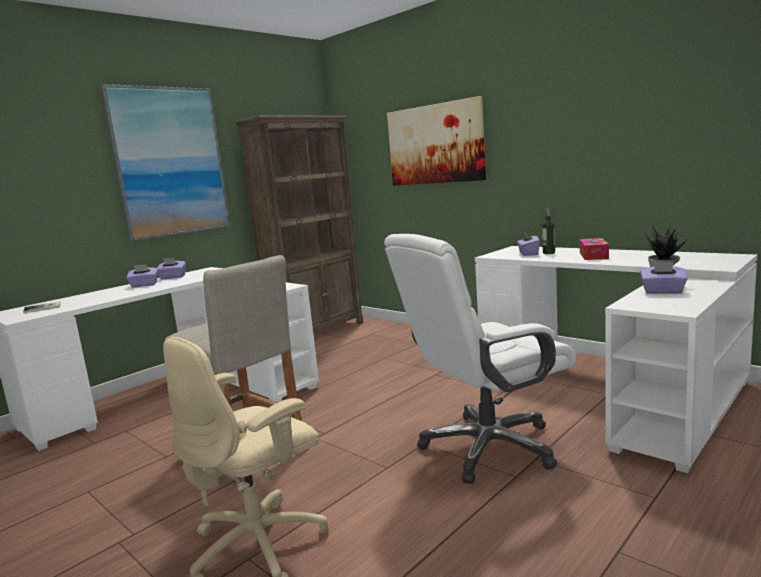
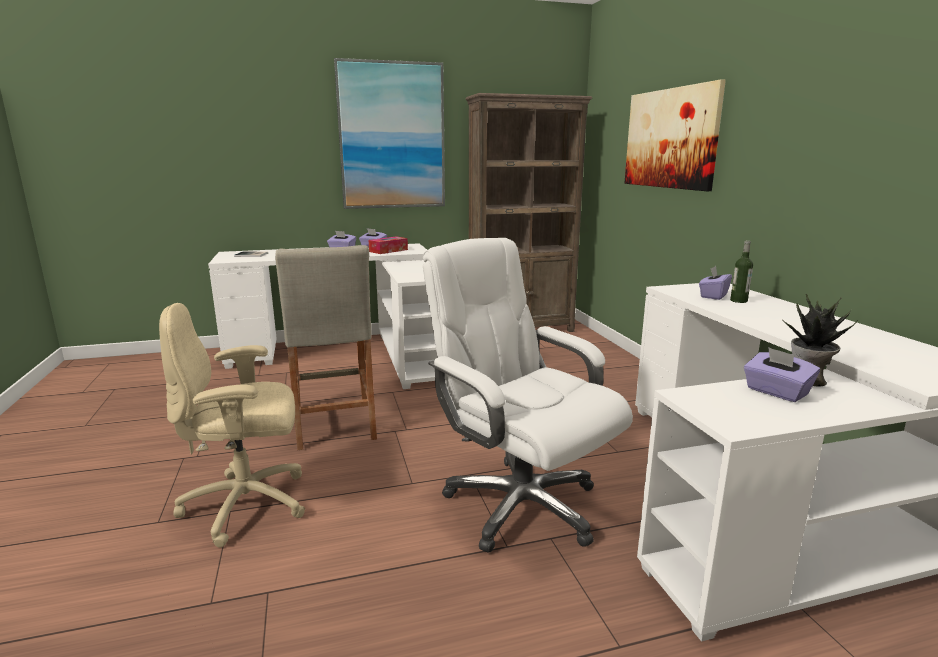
camera: 30 degrees right, 5 degrees up
white office chair [384,234,576,484] -> white office chair turned 45 degrees clockwise [423,238,633,552]
tissue box [580,238,609,260] -> tissue box moved to [369,237,408,254]

